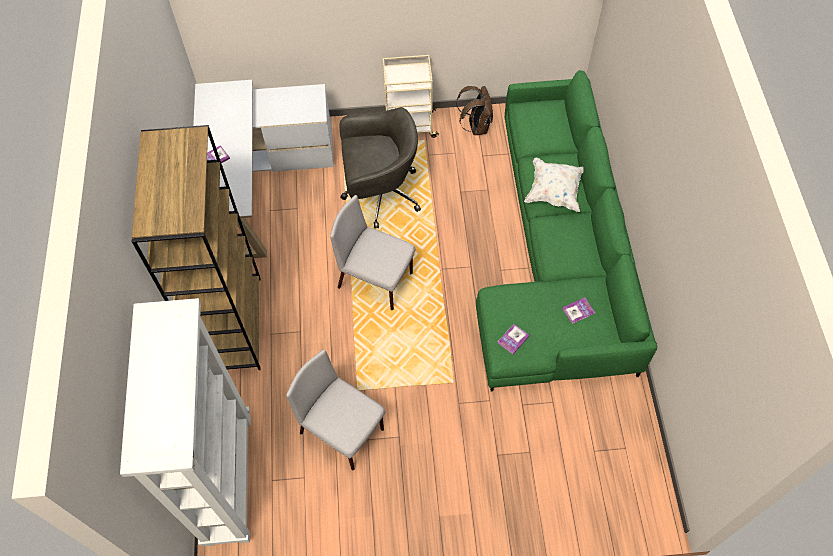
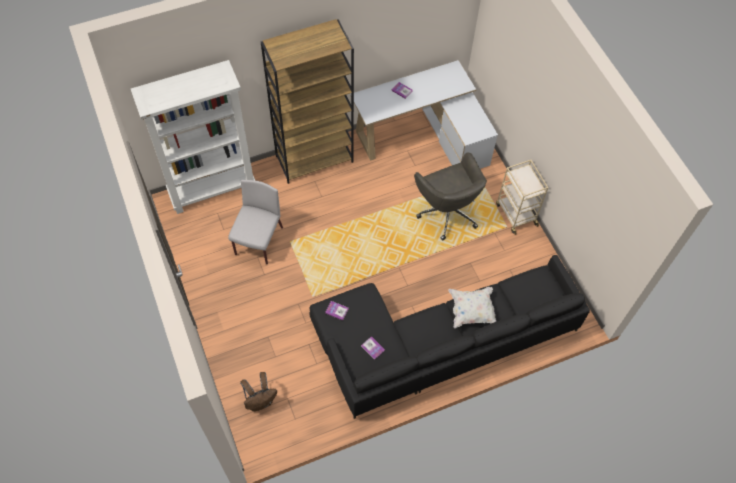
camera: 70 degrees right, 0 degrees up
grey chair [330,195,415,310] -> none
brown backpack [456,86,493,135] -> brown backpack moved to [240,372,277,411]
green sofa [476,70,657,392] -> black sofa [309,255,590,419]

